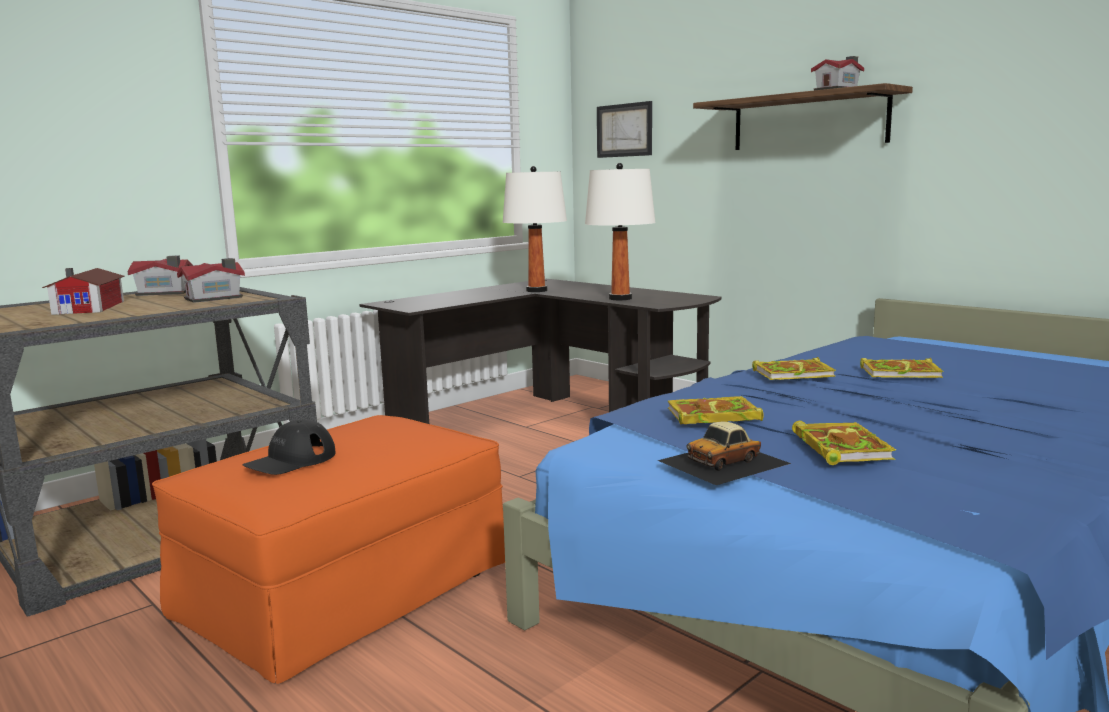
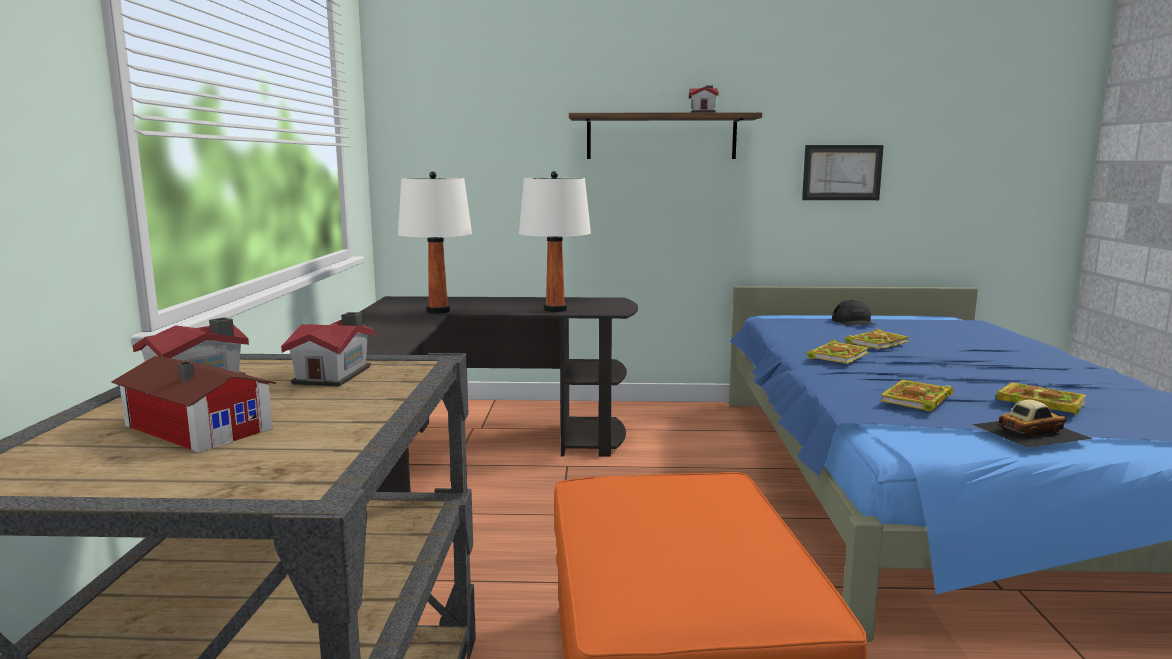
camera: 45 degrees left, 0 degrees up
black cap [242,420,336,475] -> black cap moved to [832,300,877,326]
picture [597,101,652,158] -> picture moved to [802,145,884,200]
toy car [657,422,791,485] -> toy car turned 120 degrees counterclockwise [972,399,1093,447]

